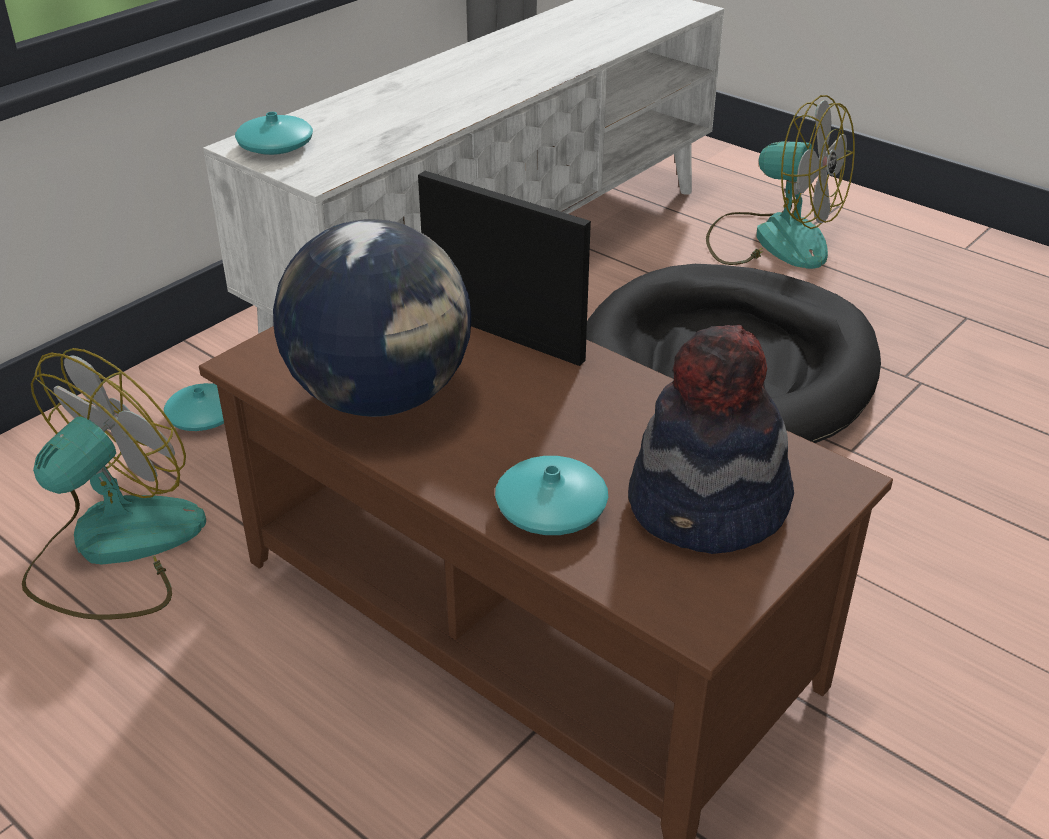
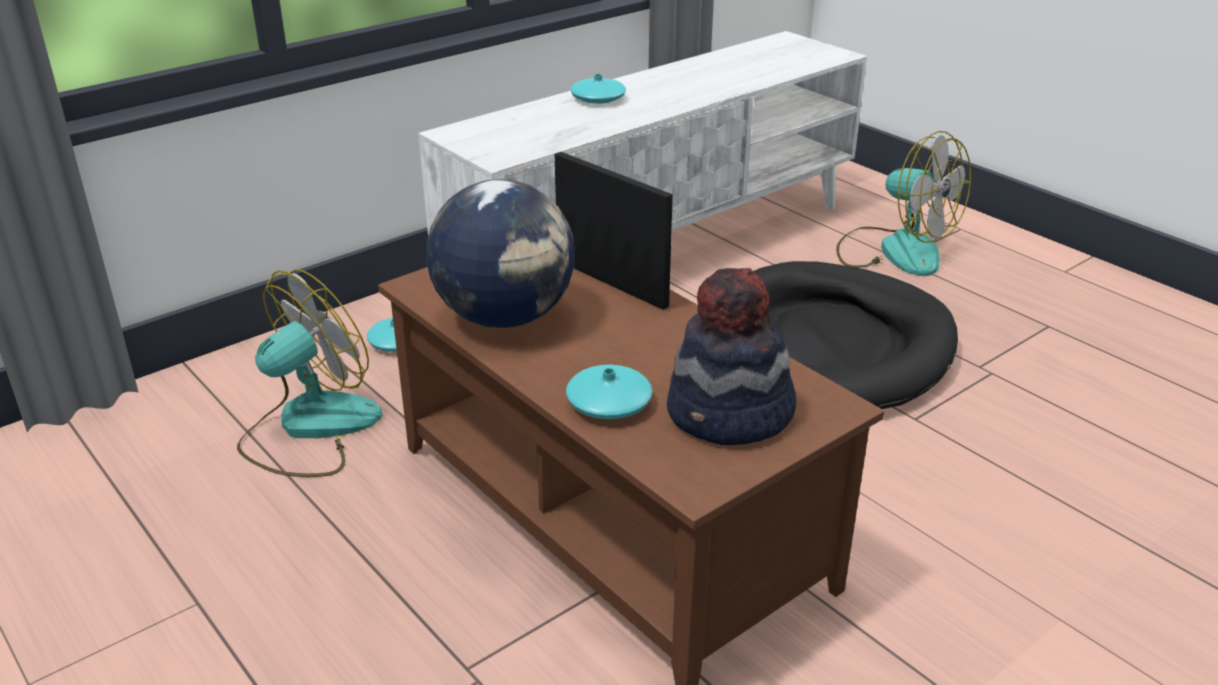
camera: 10 degrees right, 5 degrees down
turquoise vase [235,112,313,155] -> turquoise vase moved to [571,74,626,104]

